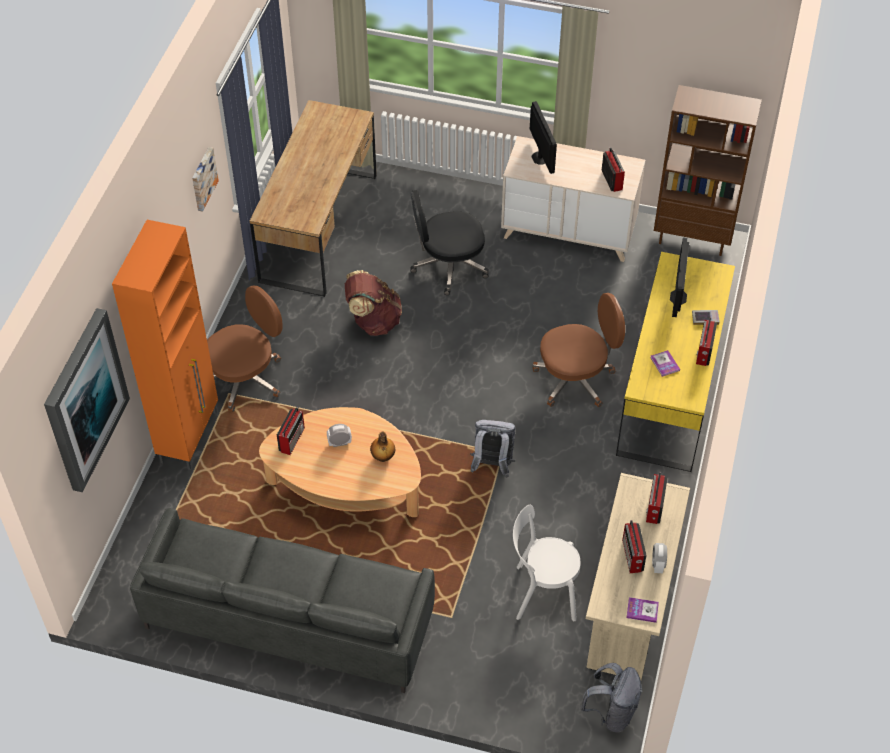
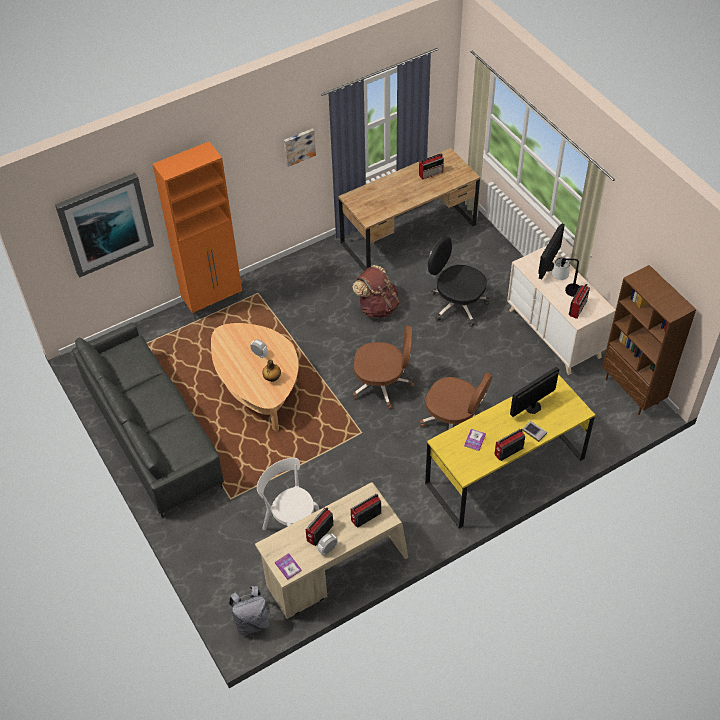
camera: 45 degrees right, 0 degrees up
brown office chair [207,285,282,412] -> brown office chair moved to [352,325,414,410]
radio [277,407,305,455] -> radio moved to [419,153,444,180]
grey backpack [470,420,516,478] -> none
none -> table lamp [552,257,580,297]

